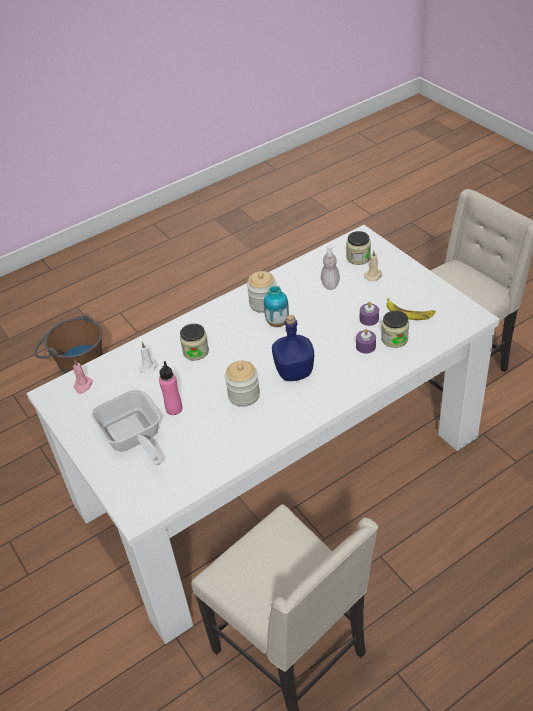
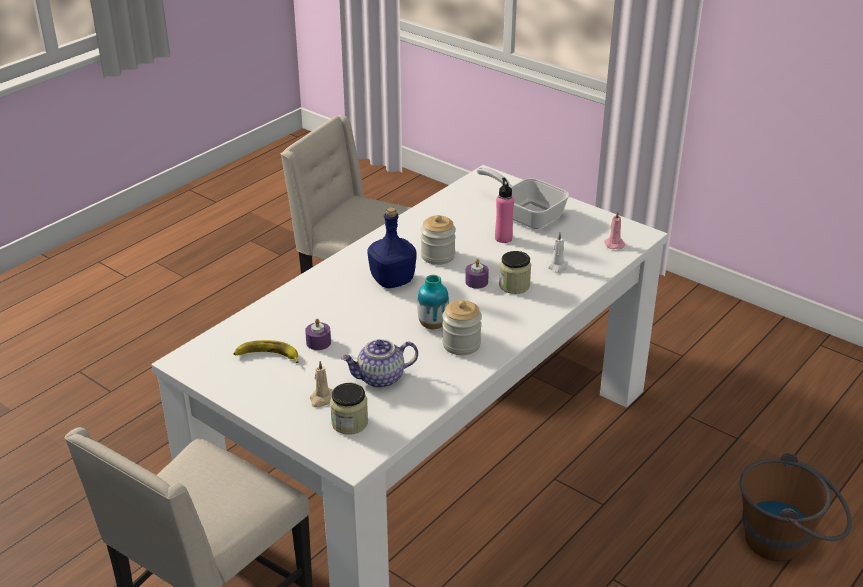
camera: 160 degrees right, 10 degrees down
soap dispenser [321,244,340,290] -> teapot [341,339,418,388]
purple candle [356,329,376,354] -> purple candle moved to [465,259,489,289]
jar [381,310,409,348] -> none

